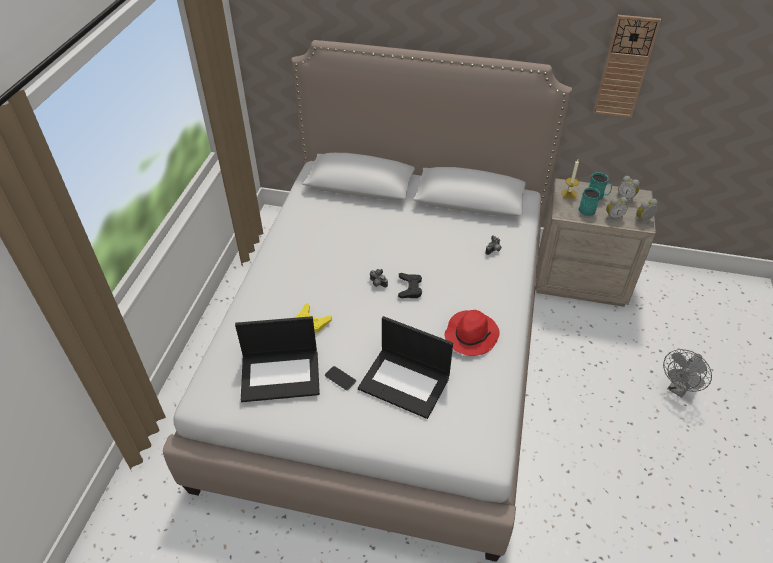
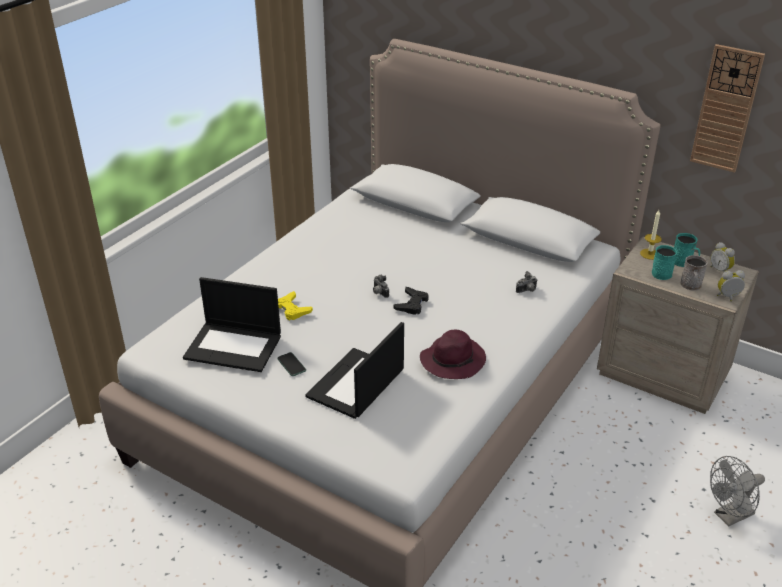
camera: 20 degrees right, 10 degrees down
laptop [358,316,453,419] -> laptop turned 75 degrees clockwise [305,322,404,419]
red hat [444,310,500,356] -> purple hat [420,330,486,379]
alarm clock [606,197,628,220] -> grey mug [680,255,708,290]

